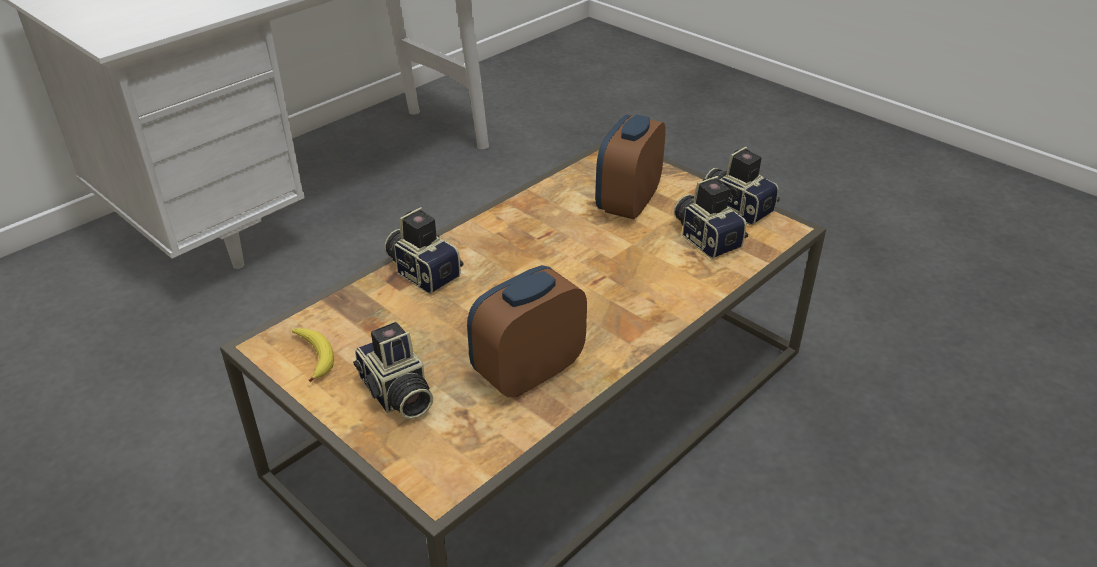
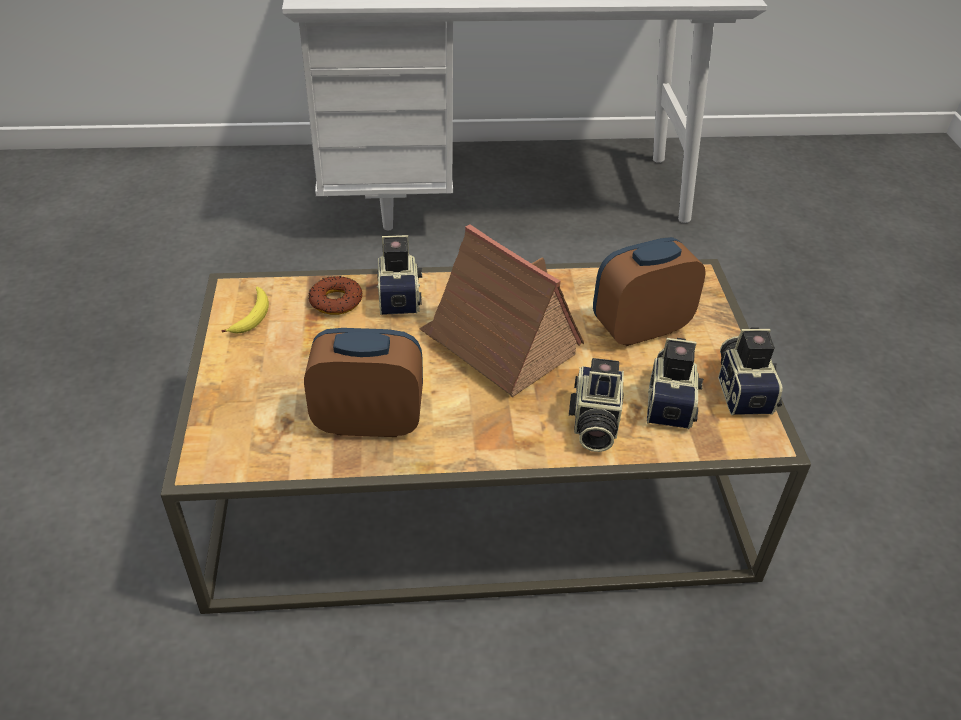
camera: 40 degrees right, 5 degrees up
camera [353,322,433,419] -> camera moved to [569,358,624,452]
none -> donut [308,276,362,315]
none -> toy house [419,224,584,397]

